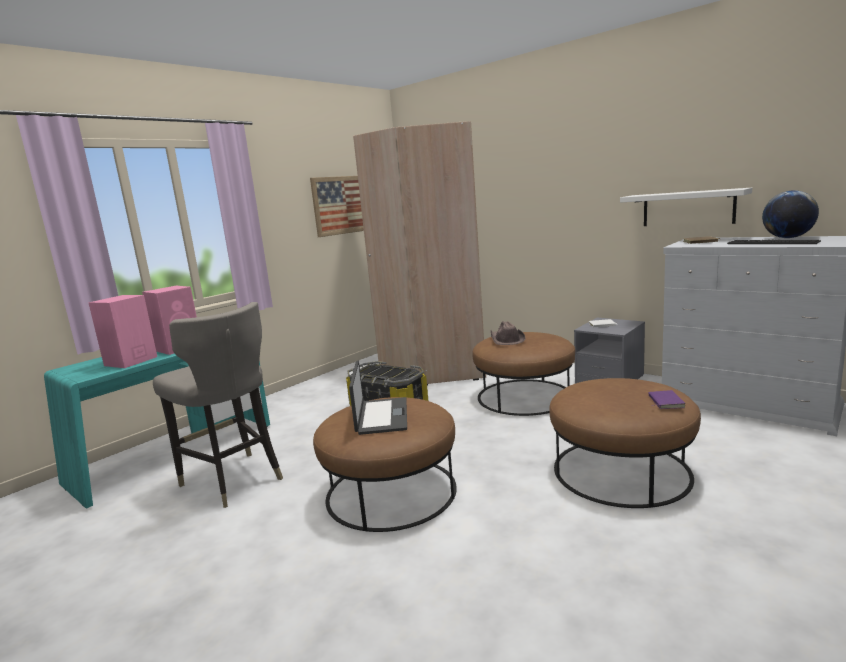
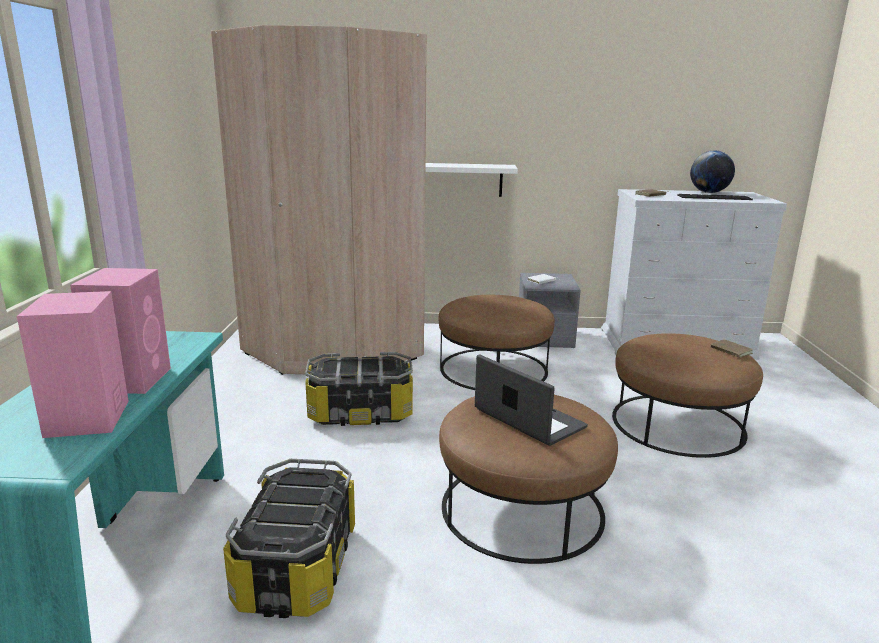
camera: 40 degrees left, 5 degrees up
grey stool [153,302,283,508] -> storage box [223,459,355,618]
picture [310,176,364,237] -> none
brown hat [491,321,525,345] -> none
white shelf [620,188,752,226] -> white shelf moved to [425,163,518,197]
purple book [648,390,685,409] -> brown book [711,339,753,358]

